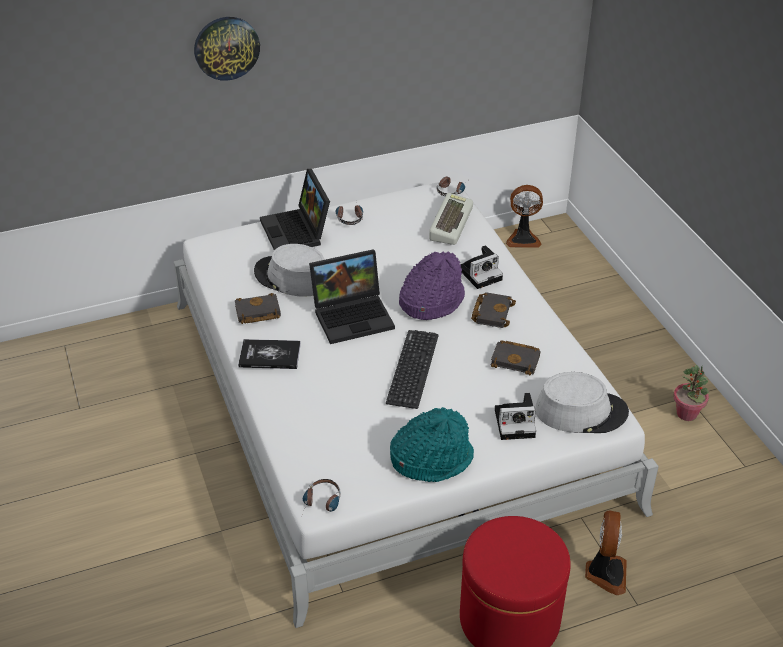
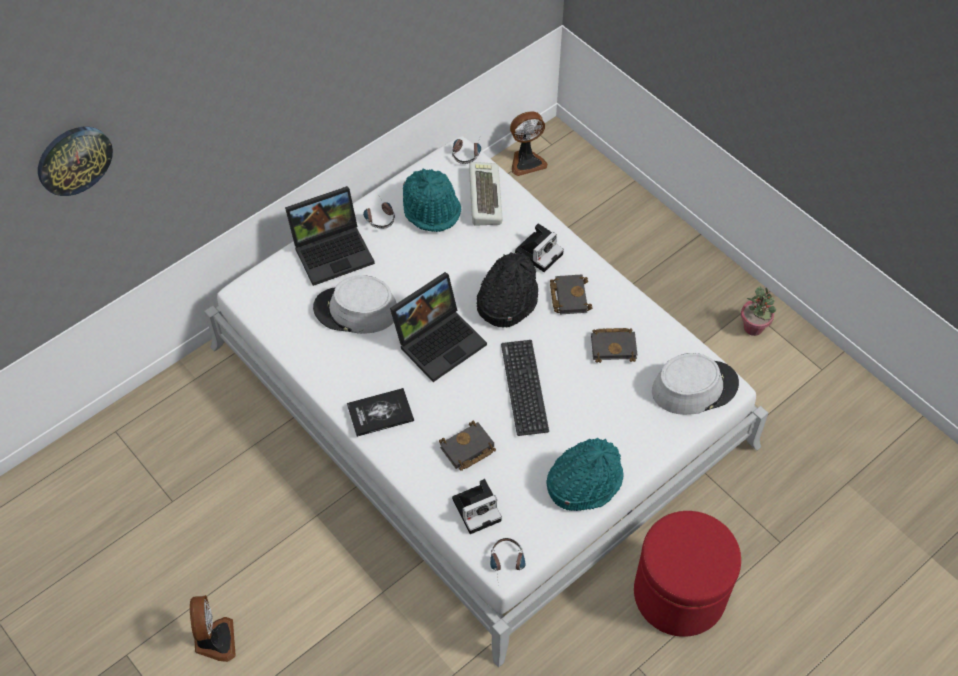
camera: 20 degrees left, 15 degrees up
wall clock [194,17,260,81] -> wall clock moved to [38,127,113,196]
black book [235,293,281,324] -> black book moved to [439,421,496,471]
laptop [260,169,330,250] -> laptop turned 75 degrees counterclockwise [285,186,375,286]
purple hat [399,251,465,320] -> black hat [477,252,538,328]
camera [495,393,536,440] -> camera moved to [452,479,502,534]
fan [585,511,627,595] -> fan moved to [190,595,236,662]
none -> turquoise hat [403,169,461,232]

